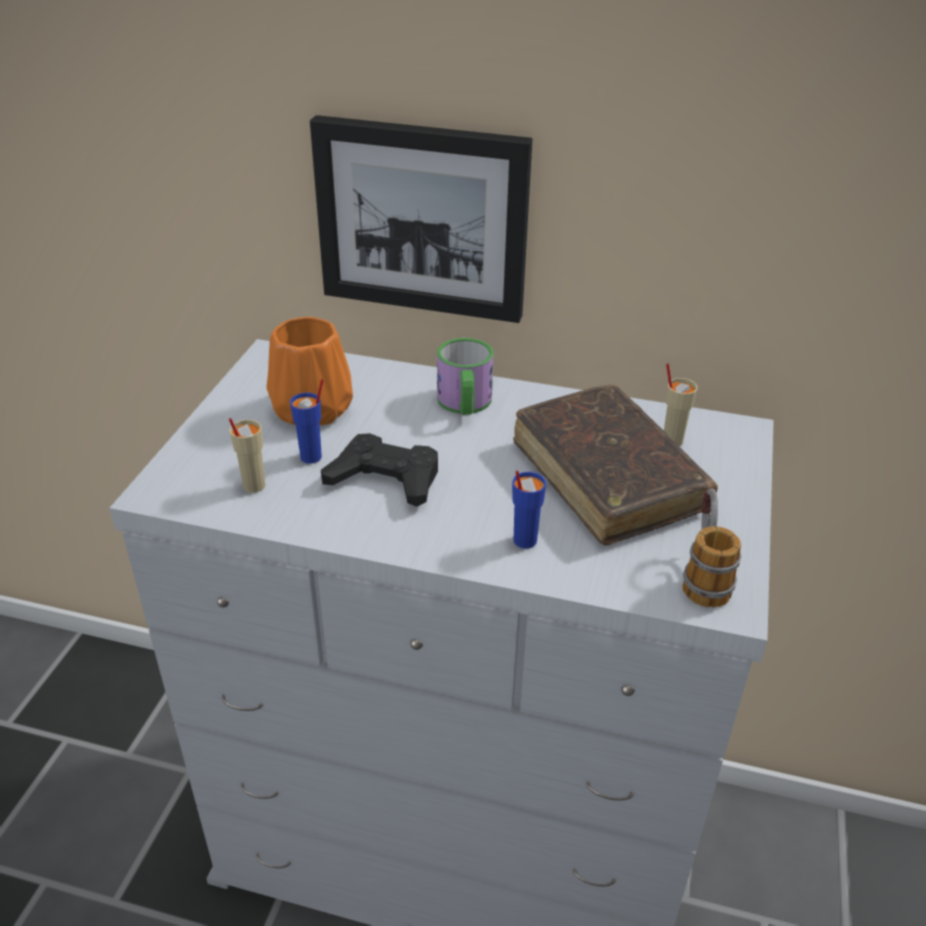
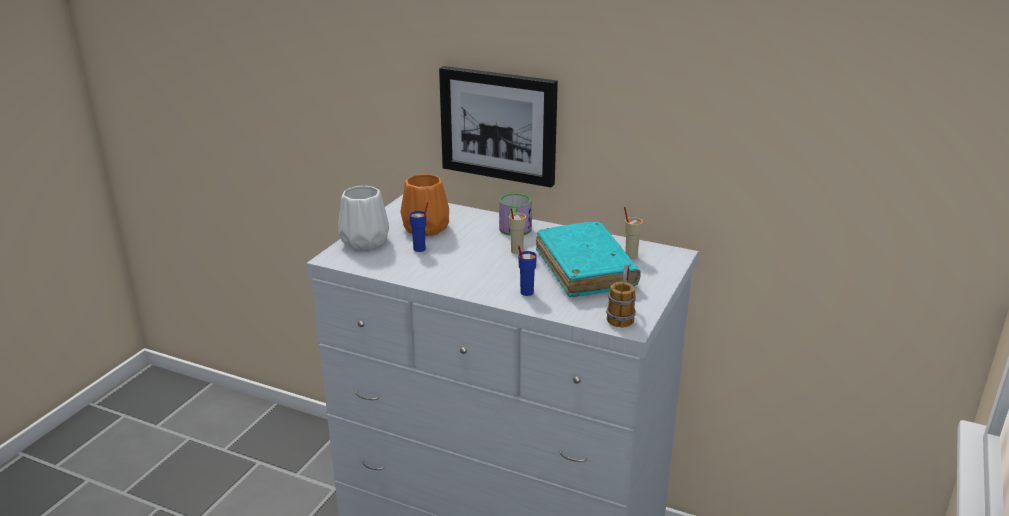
camera: 10 degrees right, 10 degrees down
beige cup [229,418,265,493] -> beige cup moved to [509,208,526,254]
black game controller [321,433,438,507] -> none
brown book [513,385,718,546] -> turquoise book [536,222,640,297]
none -> white vase [339,186,389,250]

